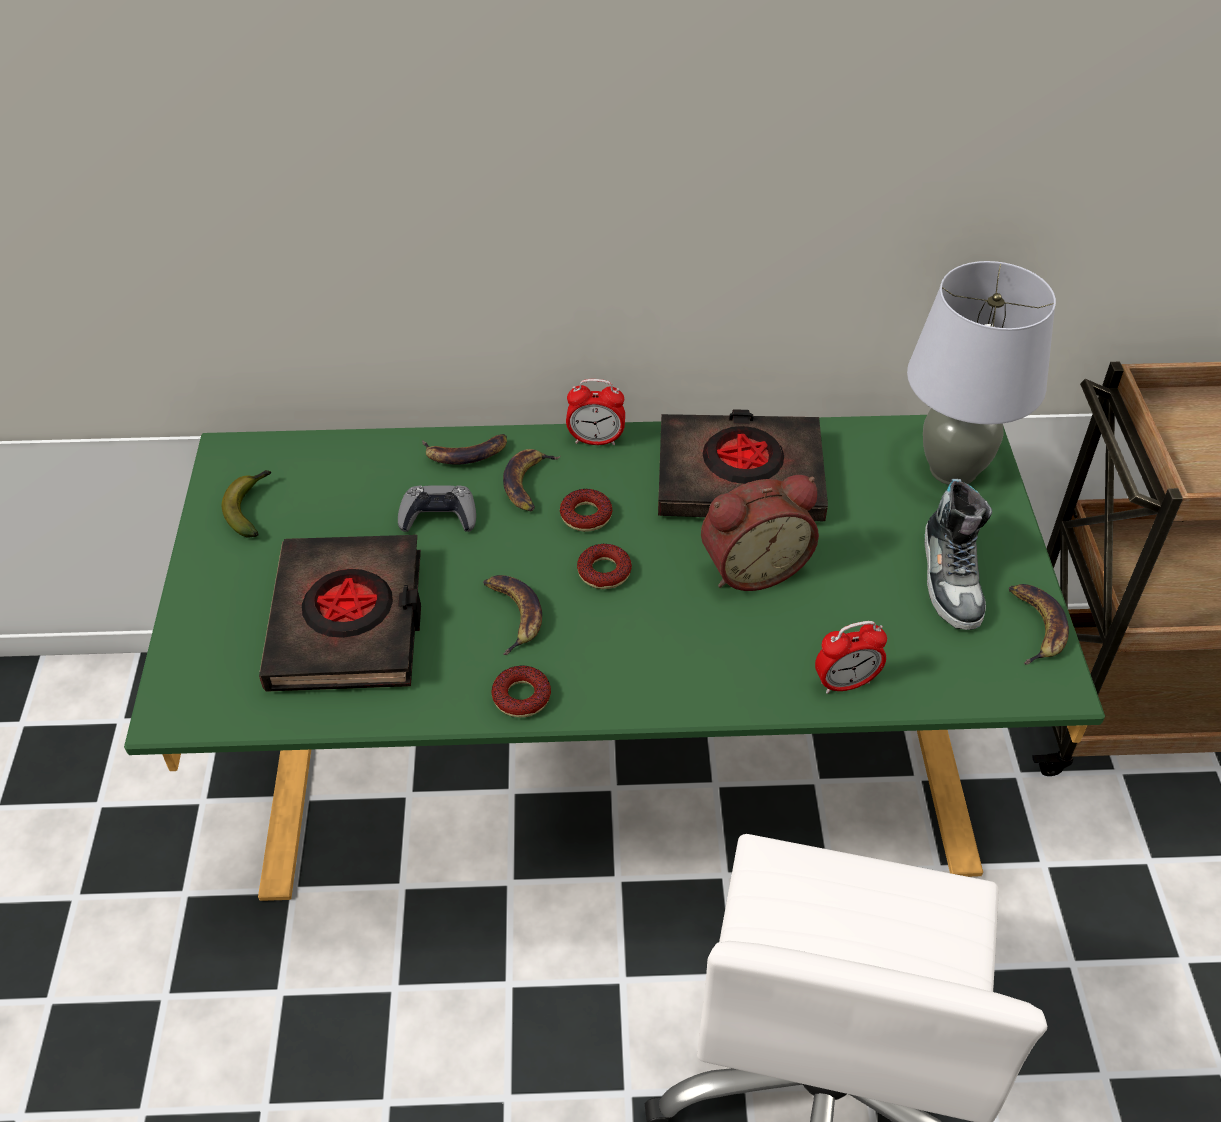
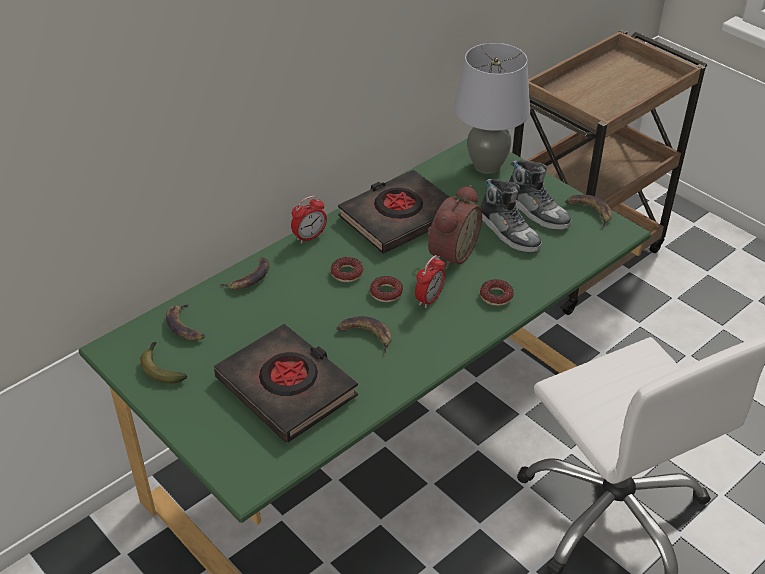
camera: 40 degrees left, 5 degrees down
grey game controller [398,485,476,532] -> none
donut [491,665,551,718] -> donut moved to [480,279,514,306]
banana [503,449,561,511] -> banana moved to [166,303,205,341]
alarm clock [815,621,887,694] -> alarm clock moved to [415,255,445,308]
none -> shoe [480,179,542,253]

